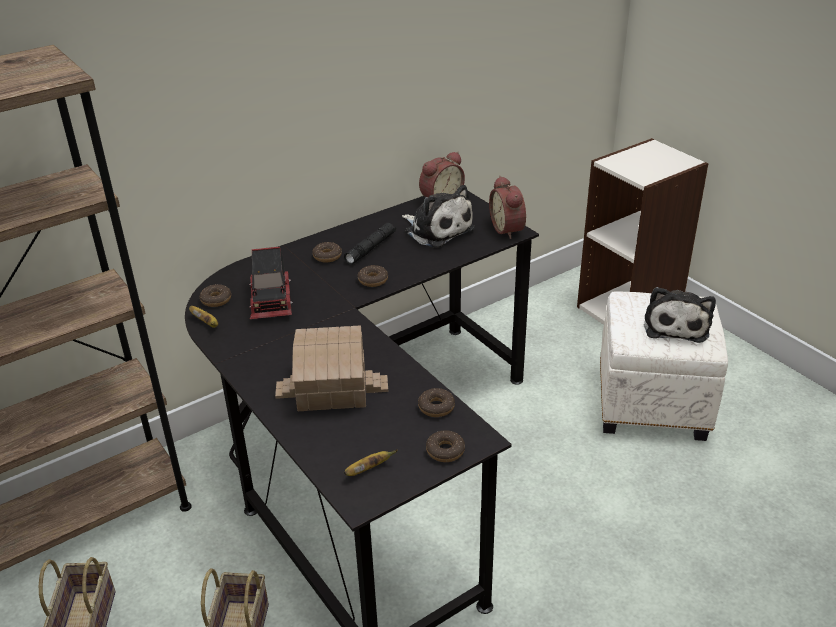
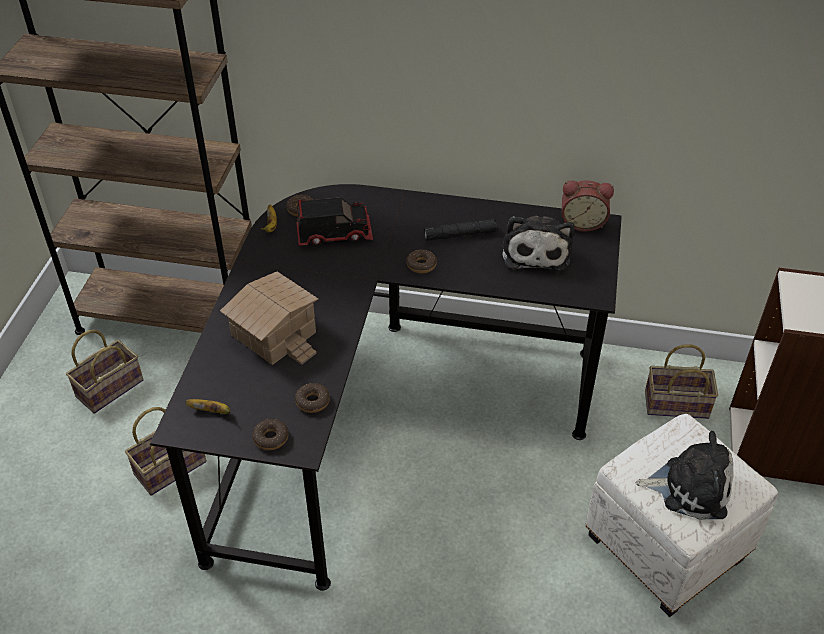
camera: 45 degrees right, 10 degrees up
toy truck [249,247,293,319] -> toy truck turned 135 degrees counterclockwise [296,197,373,246]
donut [312,242,342,262] -> none
alarm clock [489,176,526,239] -> none
plush toy [644,287,716,343] -> plush toy turned 135 degrees counterclockwise [636,431,734,520]
none -> basket [645,344,718,419]

